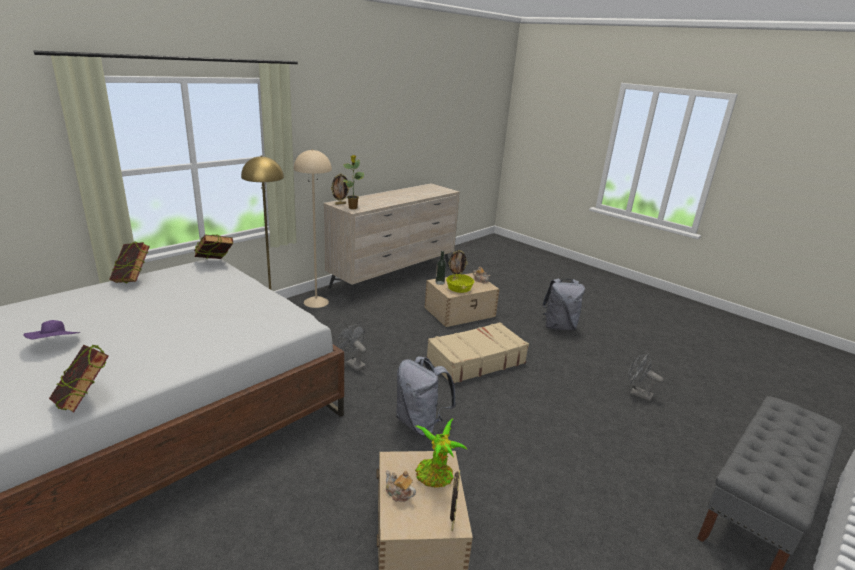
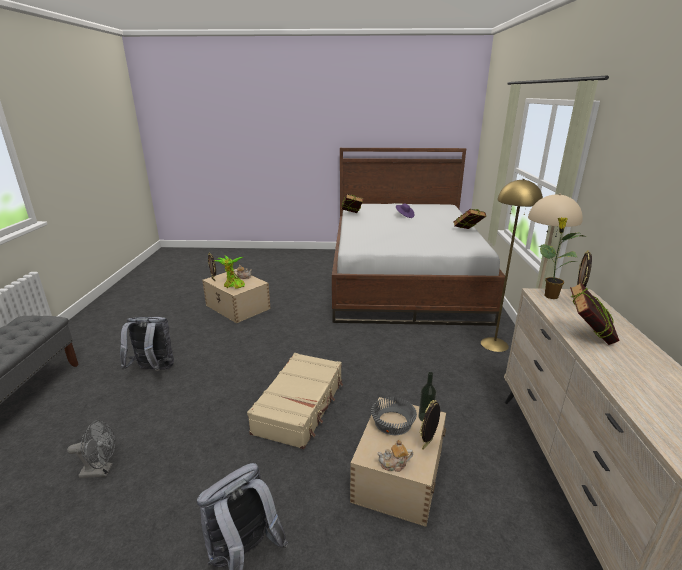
camera: 140 degrees right, 0 degrees up
book [194,234,233,259] -> book moved to [570,282,620,345]
grey fan [337,324,366,371] -> none
grey backpack [396,356,456,436] -> grey backpack moved to [120,317,174,371]
yellow bowl [446,274,474,293] -> grey bowl [371,397,417,435]

